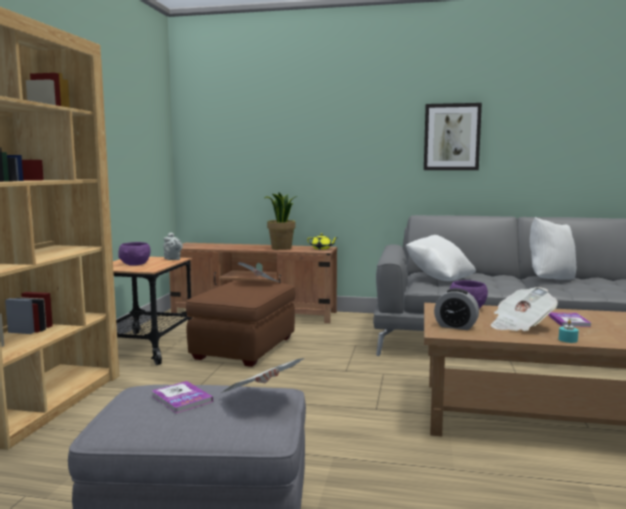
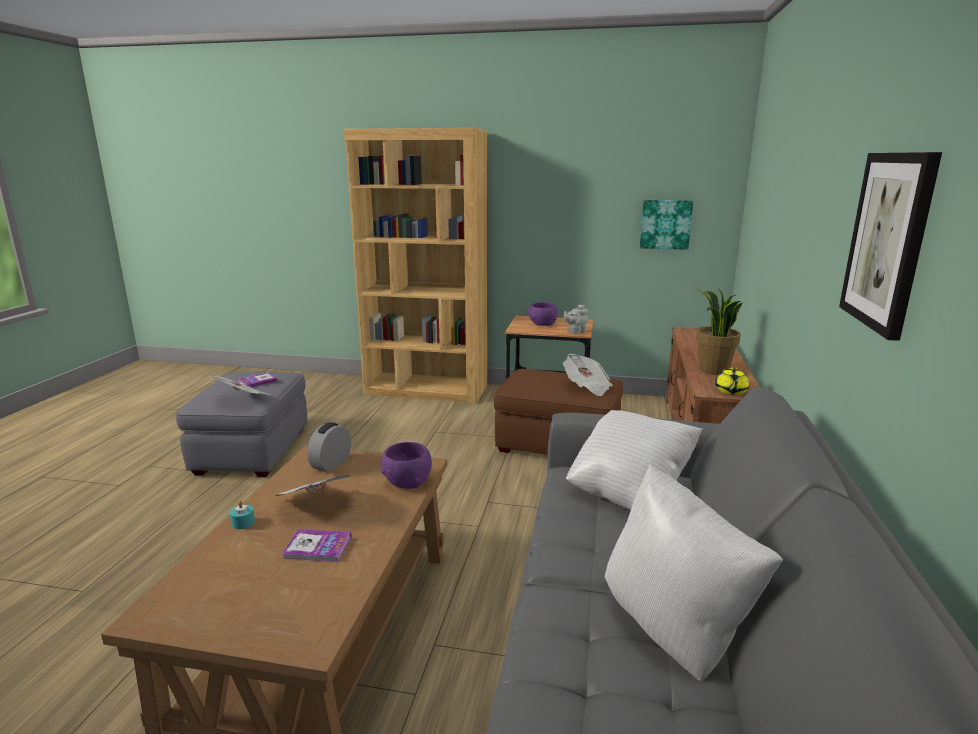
camera: 90 degrees right, 10 degrees up
none -> picture [640,200,693,250]

